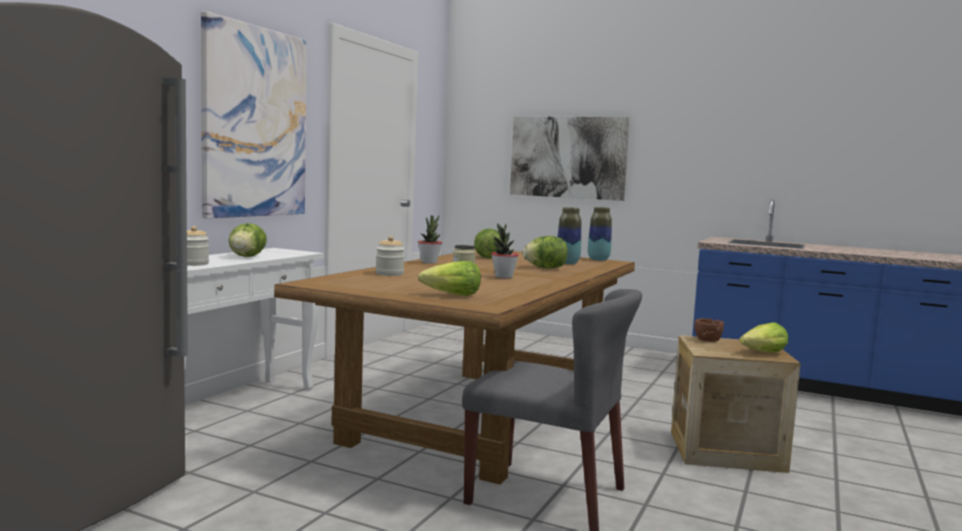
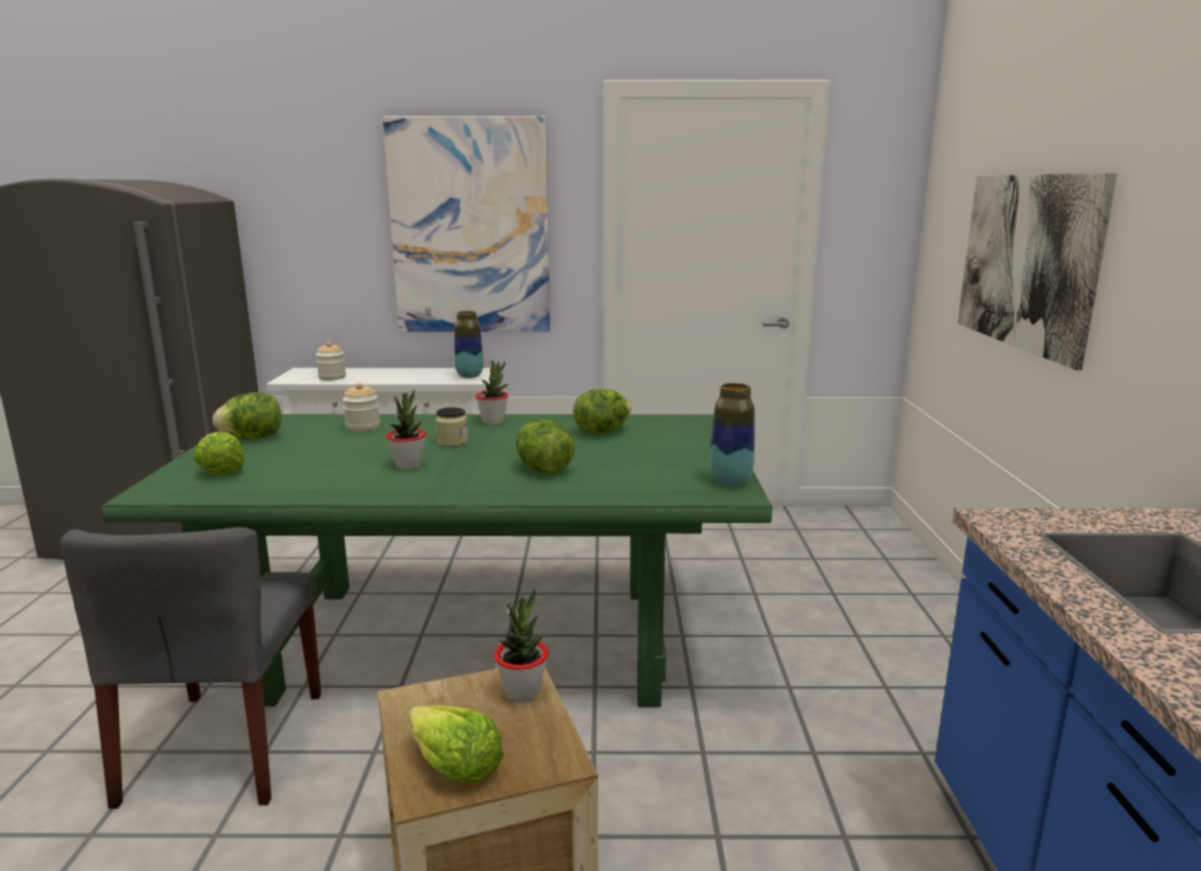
camera: 65 degrees right, 10 degrees up
lettuce [229,223,267,257] -> lettuce moved to [213,392,281,439]
brown dining table [274,250,635,484] -> green dining table [102,414,772,707]
vase [558,207,581,264] -> vase moved to [454,311,483,378]
brown bowl [695,318,724,342] -> potted plant [494,590,548,703]

